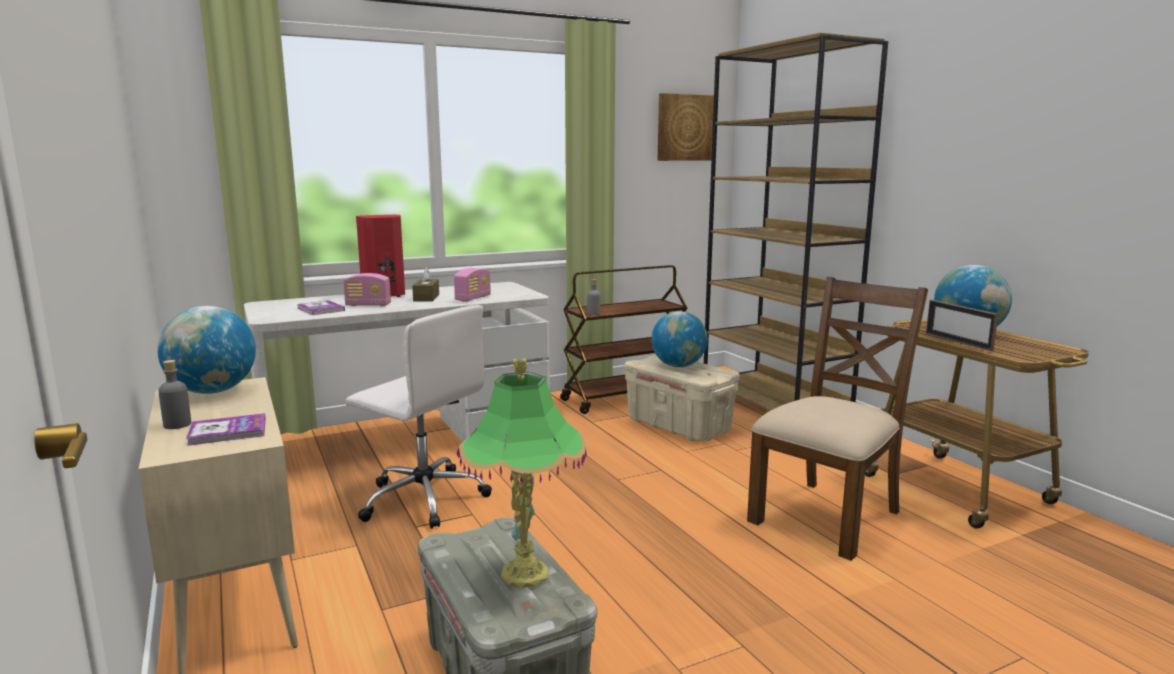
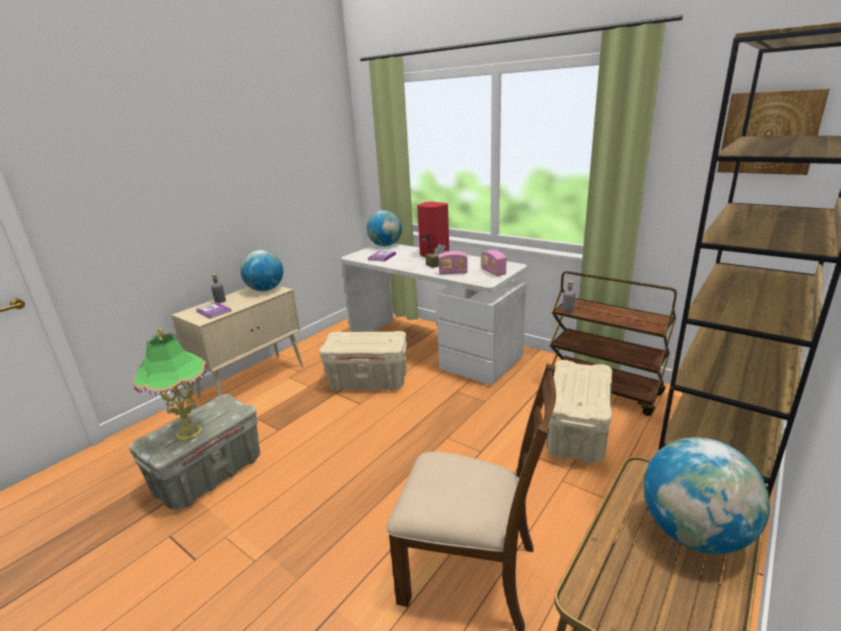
camera: 65 degrees right, 10 degrees up
radio [343,273,391,306] -> radio moved to [481,250,506,276]
white office chair [345,305,492,529] -> beige storage box [319,331,407,391]
globe [651,311,708,367] -> globe moved to [367,210,402,246]
picture frame [926,300,998,351] -> none

